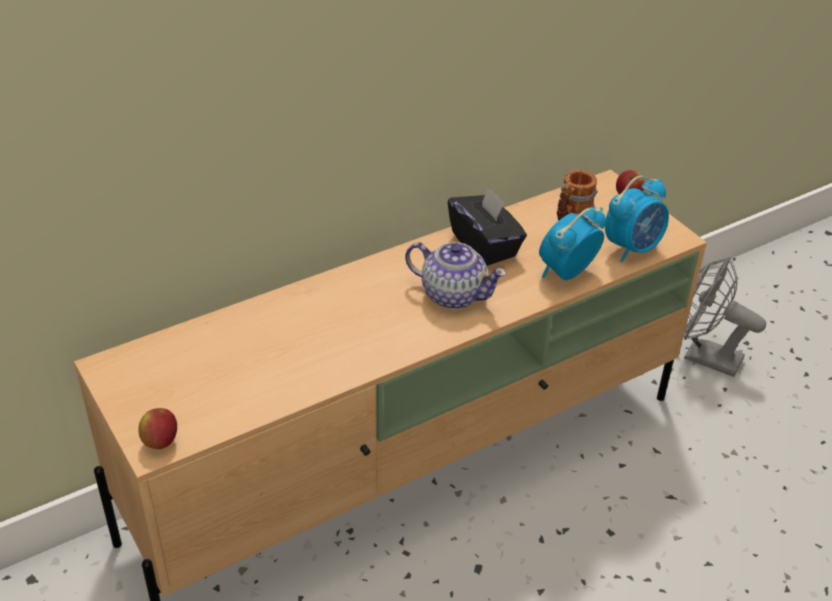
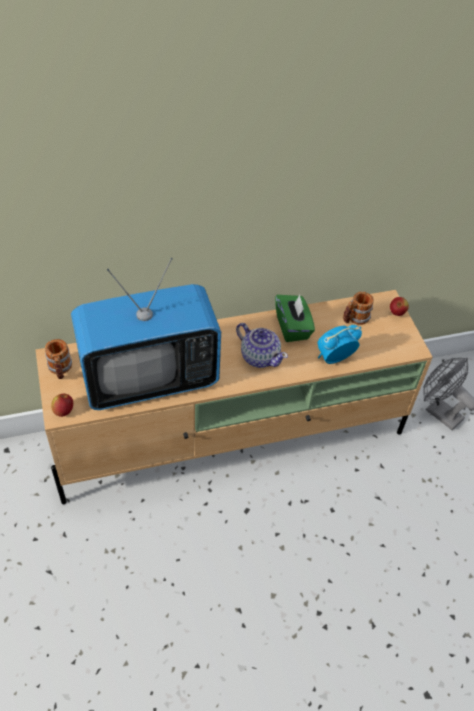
camera: 15 degrees right, 10 degrees up
black tissue box [448,186,527,266] -> green tissue box [275,295,315,342]
alarm clock [605,176,669,262] -> none
none -> mug [45,339,72,379]
none -> television [71,258,221,410]

